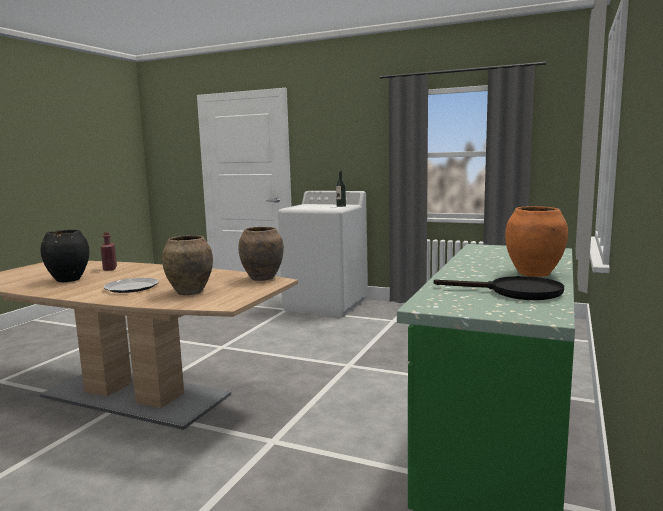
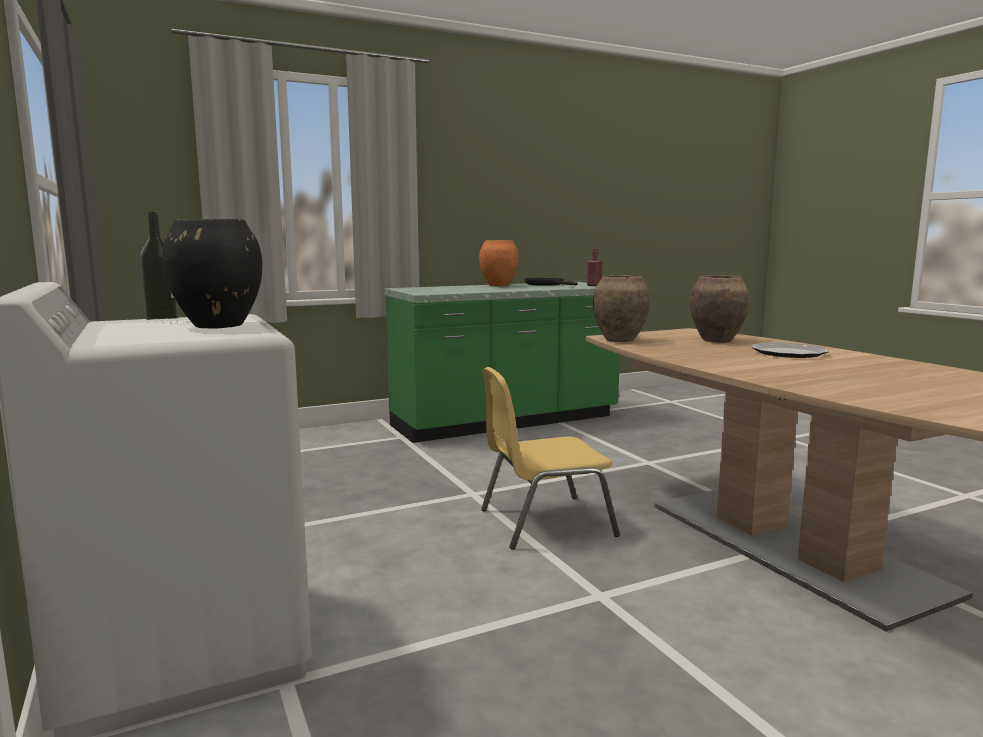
camera: 140 degrees left, 0 degrees up
black vase [41,230,89,282] -> black vase moved to [162,219,262,329]
red bottle [101,232,117,271] -> red bottle moved to [587,248,603,286]
none -> yellow chair [481,367,620,550]

